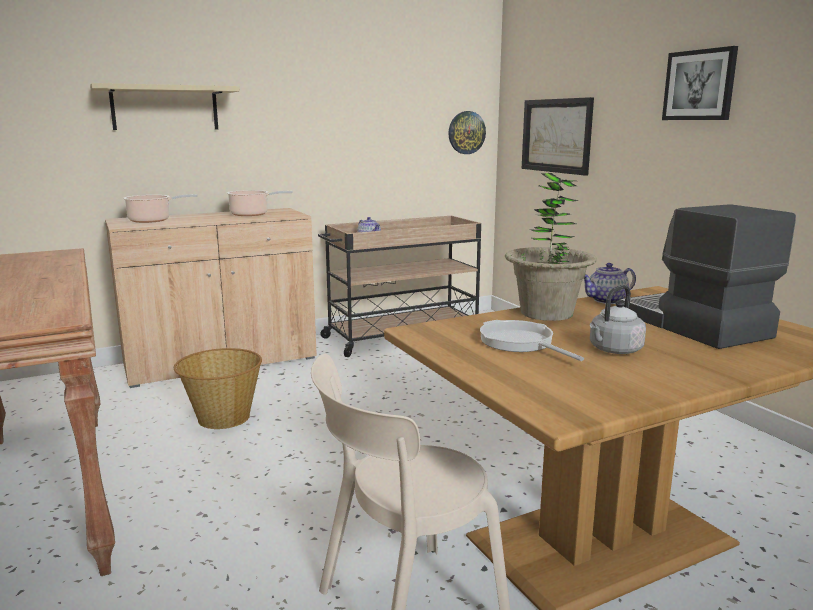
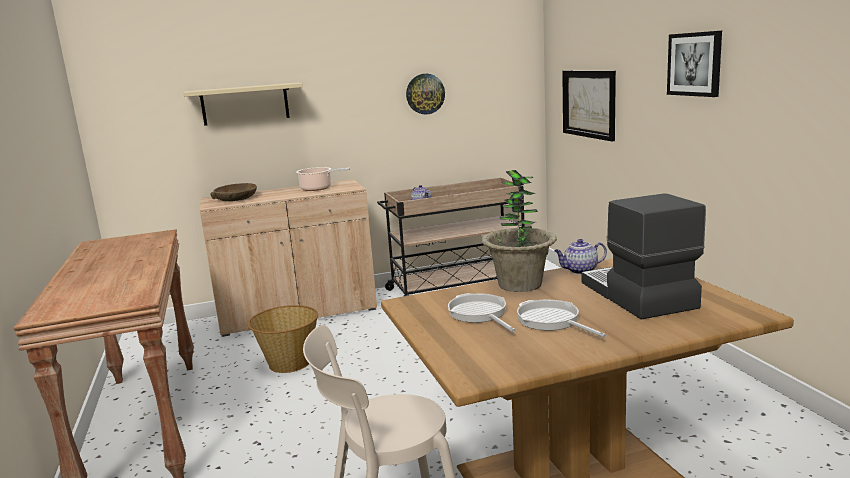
camera: 10 degrees right, 0 degrees up
cooking pot [123,194,198,223] -> brown bowl [210,183,257,201]
wall clock [448,111,486,154] -> wall clock moved to [406,74,445,115]
grey kettle [590,285,646,354] -> frying pan [517,300,606,337]

